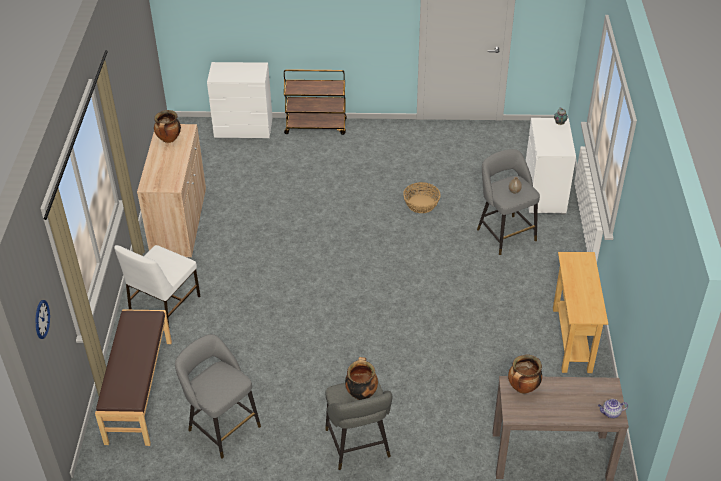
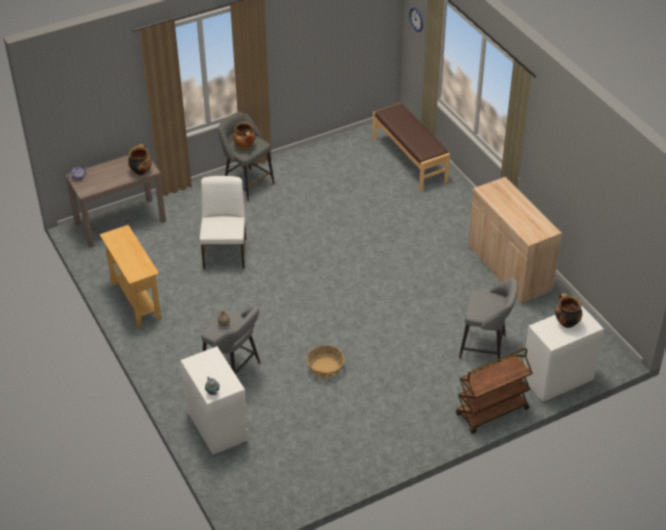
camera: 150 degrees right, 0 degrees up
white chair [114,245,200,325] -> white chair moved to [200,176,247,269]
cooking pot [154,110,181,143] -> cooking pot moved to [555,293,582,328]
grey stool [175,334,261,459] -> grey stool moved to [459,278,518,362]

